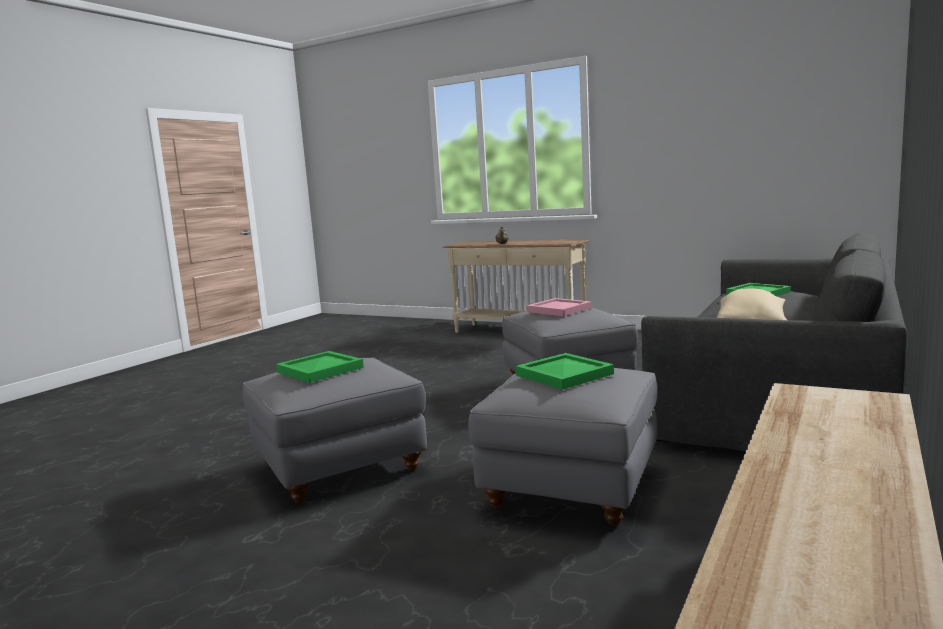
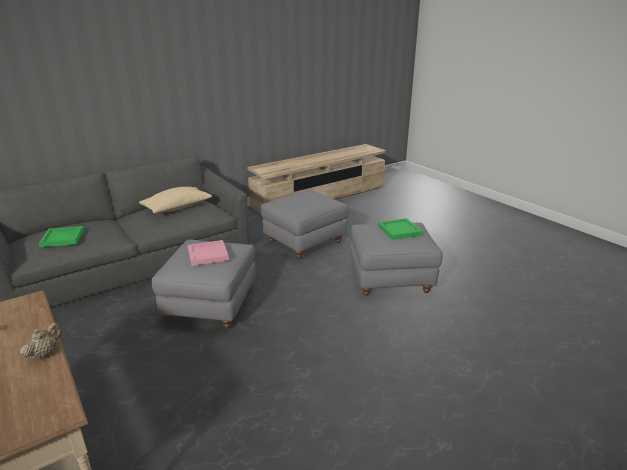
camera: 155 degrees left, 15 degrees up
green tray [515,353,614,390] -> none

